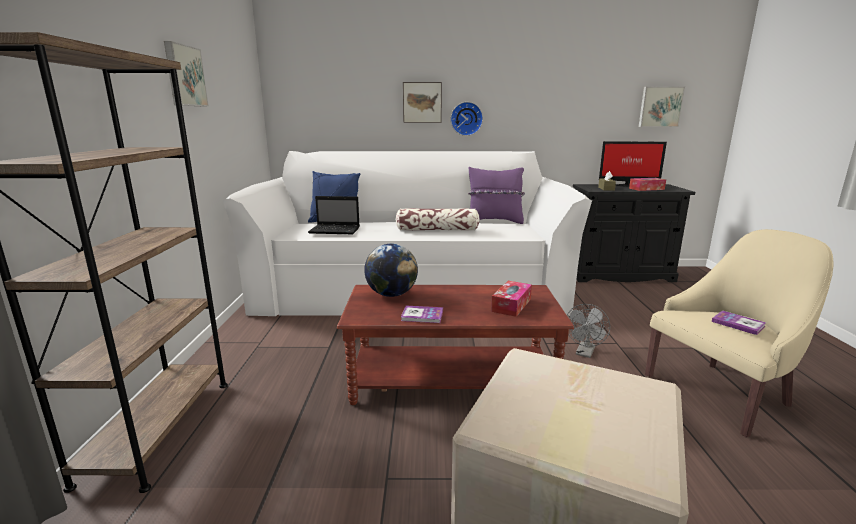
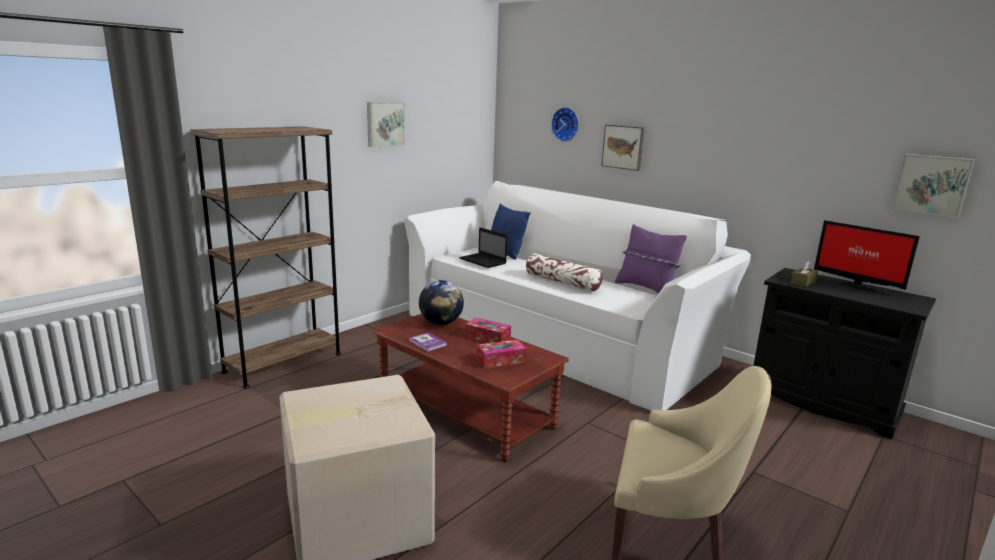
camera: 40 degrees right, 0 degrees up
wall clock [450,102,483,136] -> wall clock moved to [551,107,579,142]
grey fan [567,304,610,358] -> none
tissue box [629,178,666,191] -> tissue box moved to [465,318,511,343]
book [711,310,766,335] -> none

